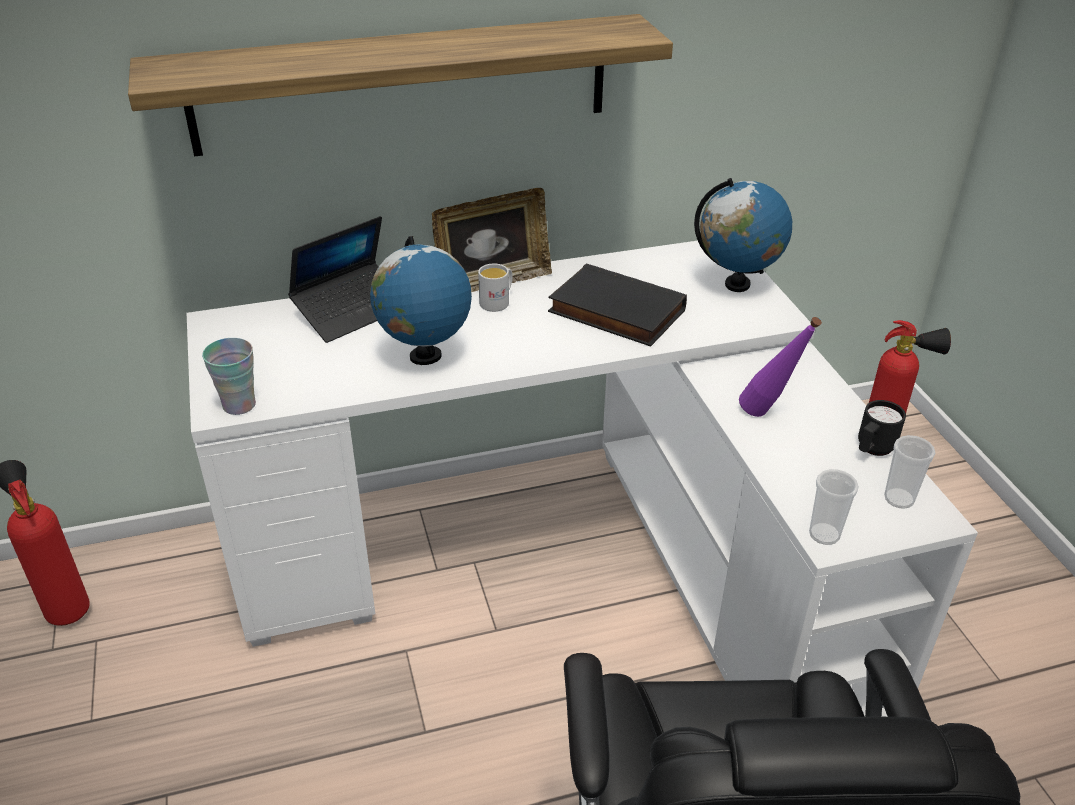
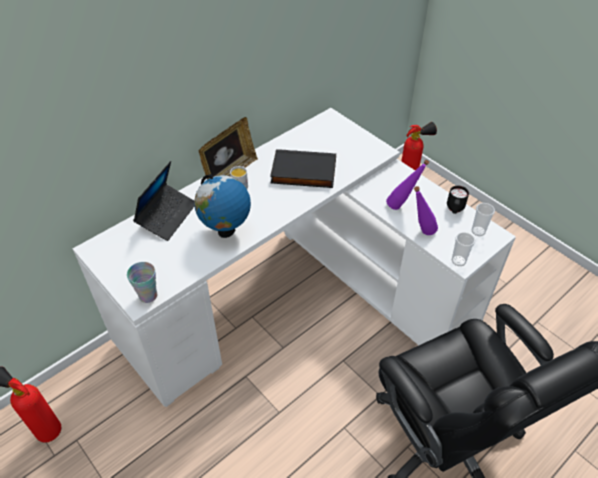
camera: 25 degrees left, 10 degrees up
shelf [128,14,673,157] -> none
globe [694,178,792,292] -> none
none -> purple bottle [414,186,438,235]

